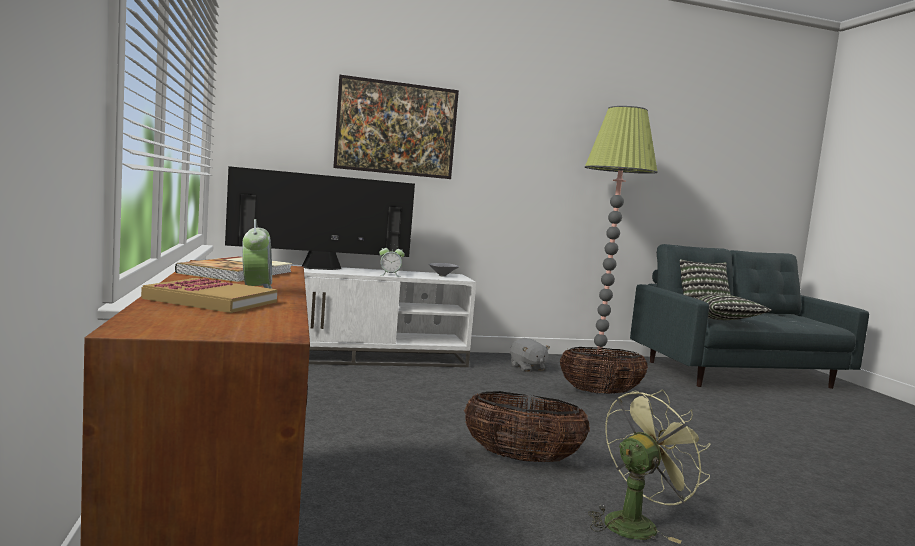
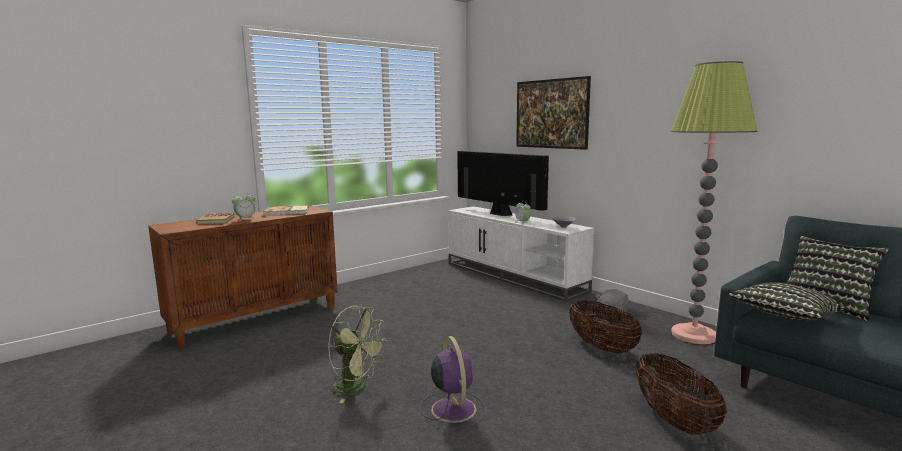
camera: 65 degrees right, 5 degrees up
basket [464,391,590,462] -> basket moved to [636,353,727,435]
none -> purple fan [419,336,486,431]

